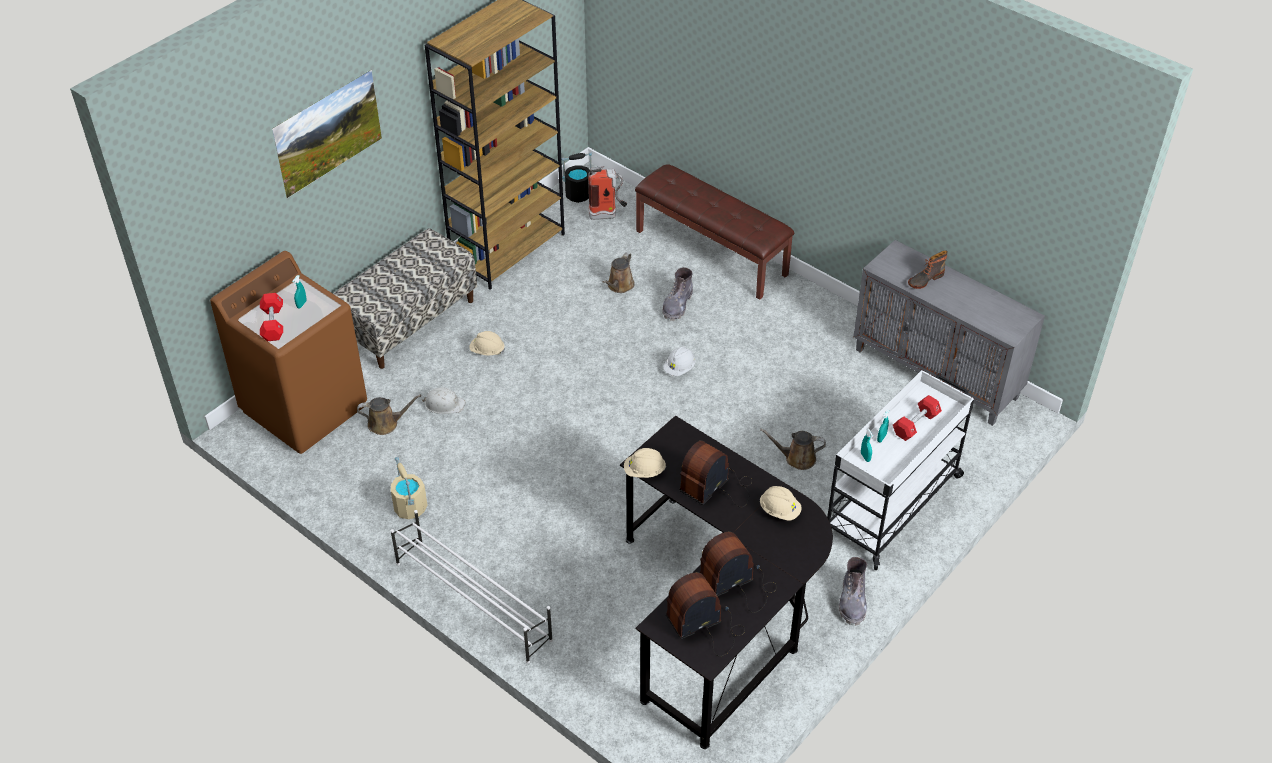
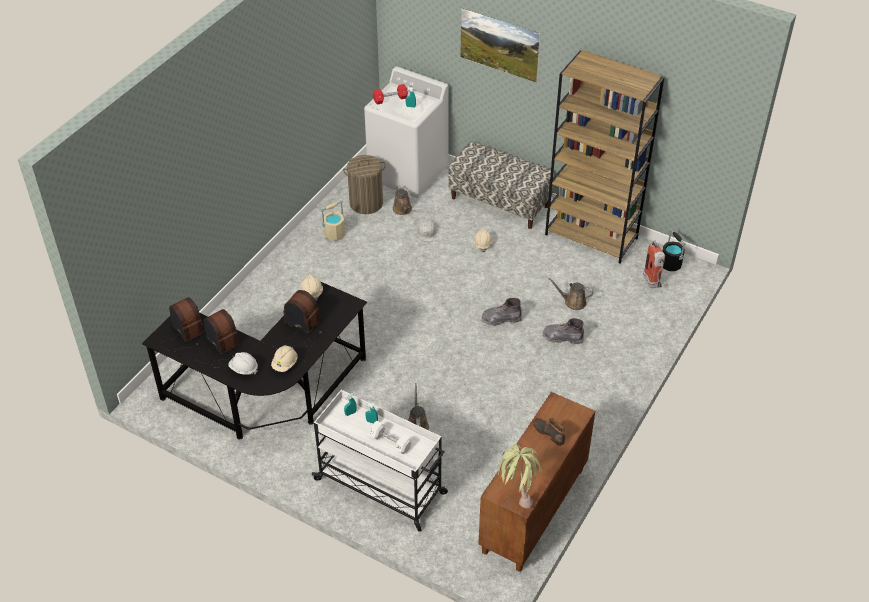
camera: 80 degrees right, 0 degrees up
brown washing machine [210,251,367,454] -> white washing machine [364,66,449,198]
white shoe rack [391,510,553,663] -> none
brown bench [635,164,794,300] -> none
white hard hat [663,347,695,376] -> white hard hat moved to [228,352,258,375]
grey boot [839,557,867,626] -> grey boot moved to [482,298,522,326]
grey cabinet [853,240,1045,426] -> brown cabinet [478,392,595,572]
red dumbbell [893,395,942,441] -> white dumbbell [369,421,412,455]
none -> laundry basket [343,155,386,214]
none -> potted plant [498,444,542,509]

